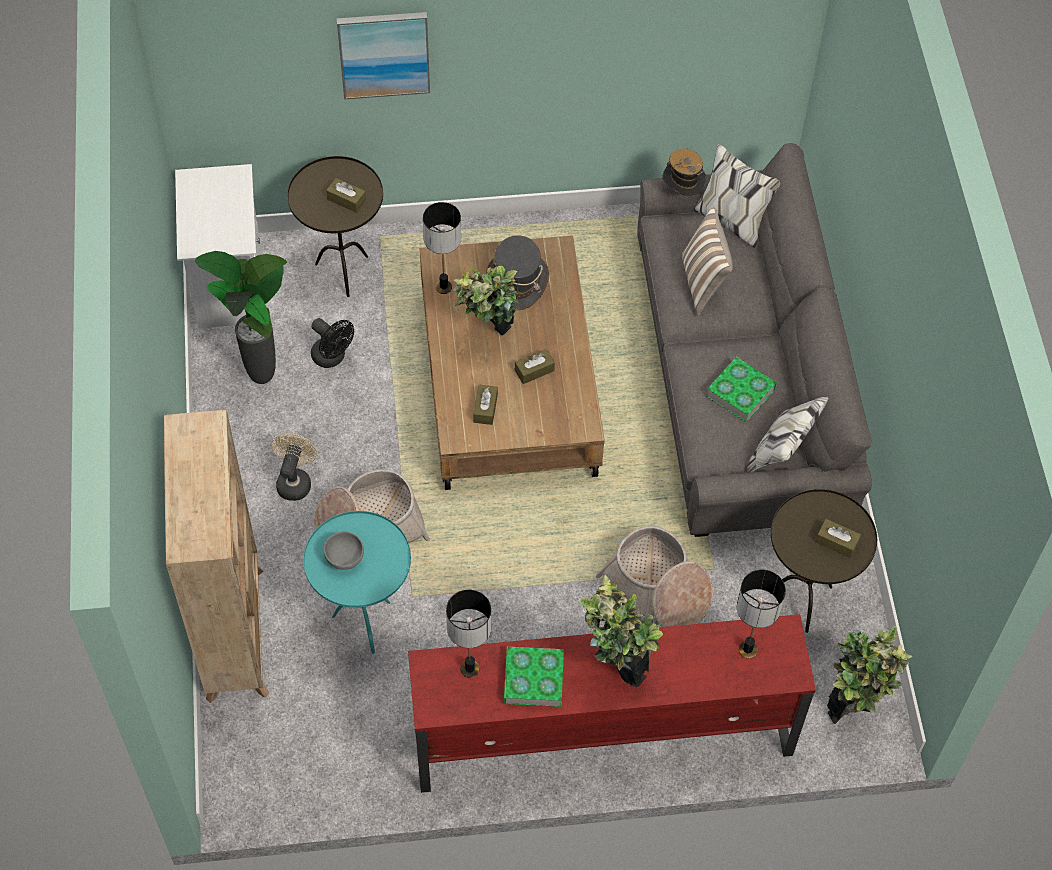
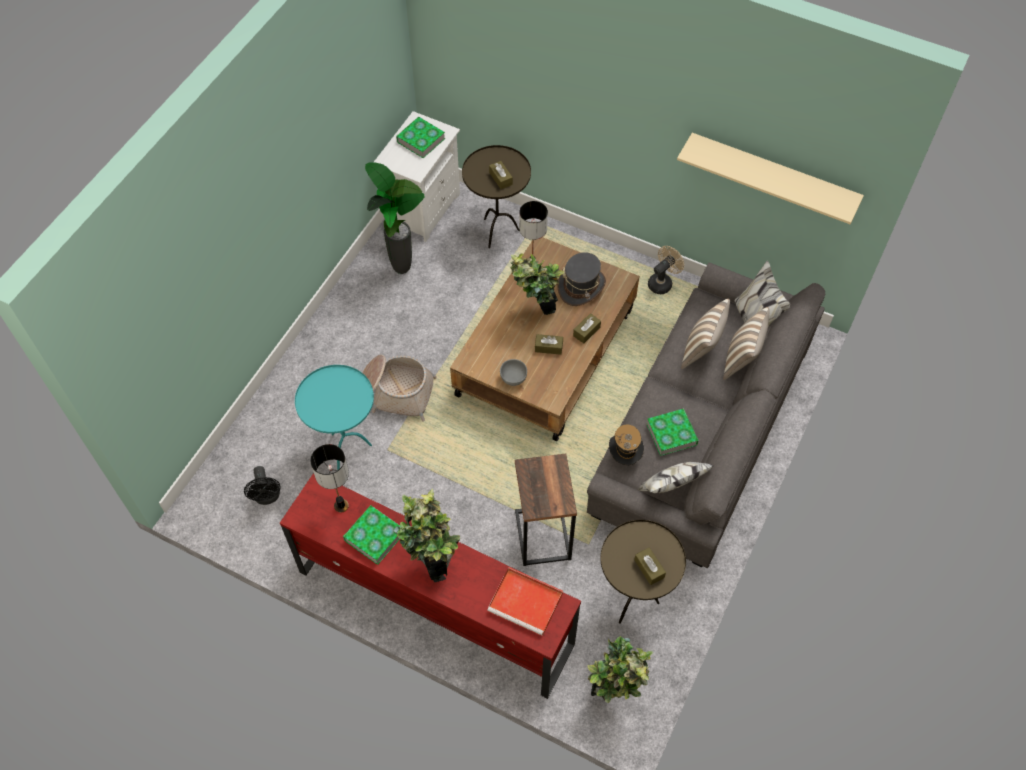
camera: 35 degrees right, 0 degrees up
beige bookcase [163,410,269,703] -> none
beige fan [272,433,317,501] -> beige fan moved to [648,246,684,294]
black fan [311,318,354,368] -> black fan moved to [244,466,281,505]
grey bowl [323,531,364,570] -> grey bowl moved to [500,359,527,386]
picture [337,12,430,100] -> none
brown tissue box [473,385,498,425] -> brown tissue box moved to [573,313,601,343]
basket [596,526,713,627] -> side table [515,454,577,566]
hat [662,148,706,196] -> hat moved to [609,424,644,465]
table lamp [737,570,786,659] -> red tray [487,567,563,636]
none -> book [396,117,445,158]
none -> beige shelf [677,133,864,224]
none -> pillow [723,307,770,380]

